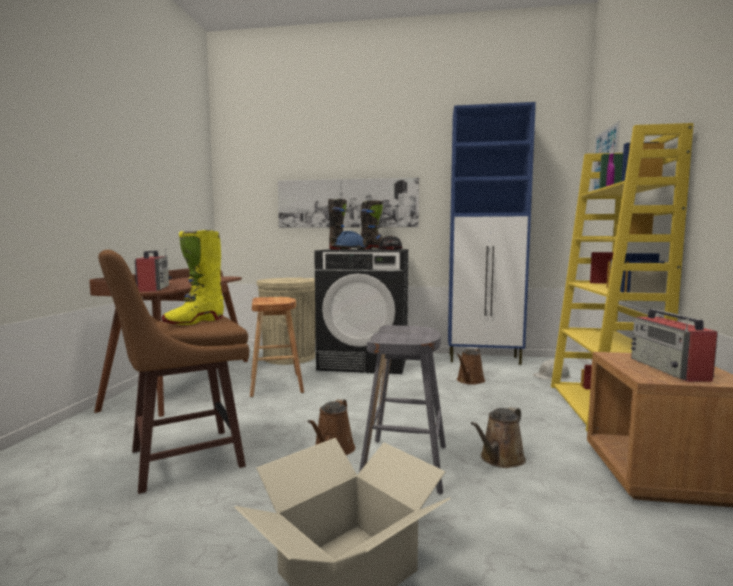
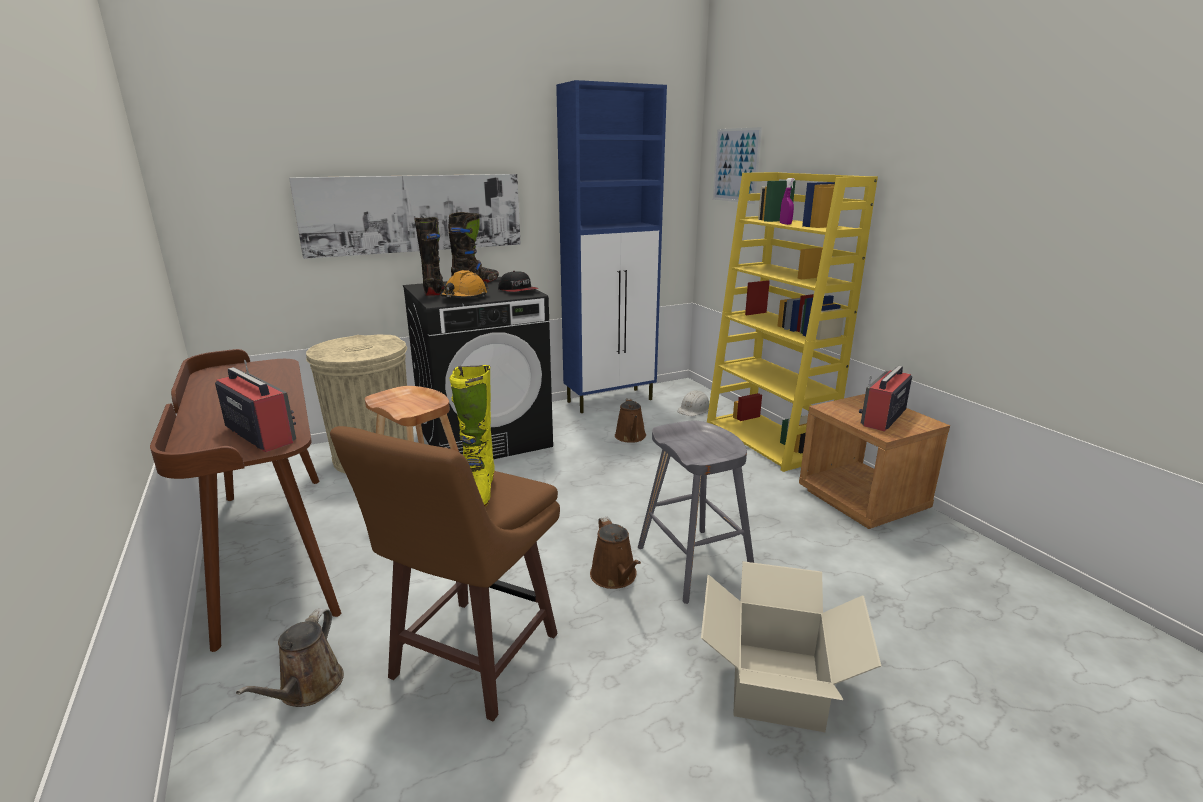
camera: 35 degrees left, 15 degrees up
blue hard hat [330,231,367,250] -> orange hard hat [440,270,488,298]
brown watering can [471,407,526,468] -> brown watering can moved to [236,609,344,707]
radio [631,309,718,382] -> radio turned 75 degrees clockwise [859,366,912,431]

